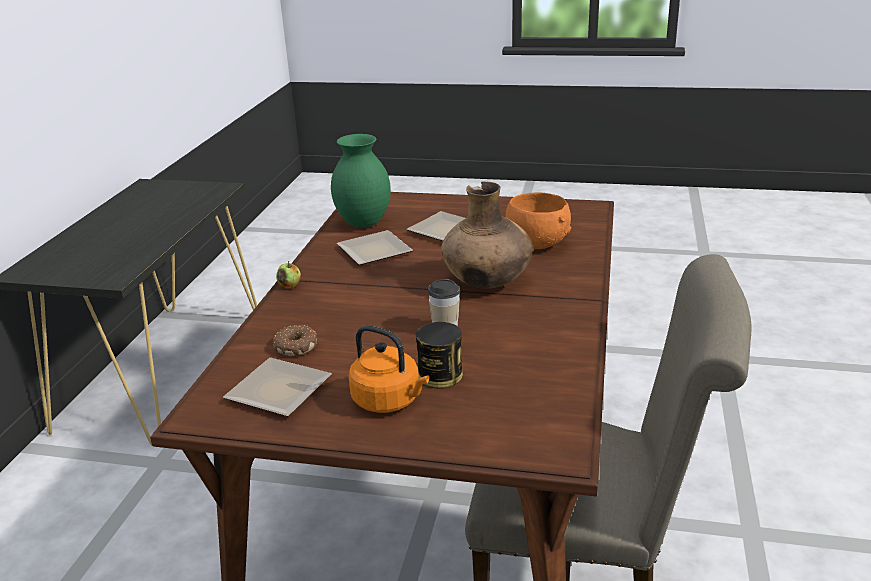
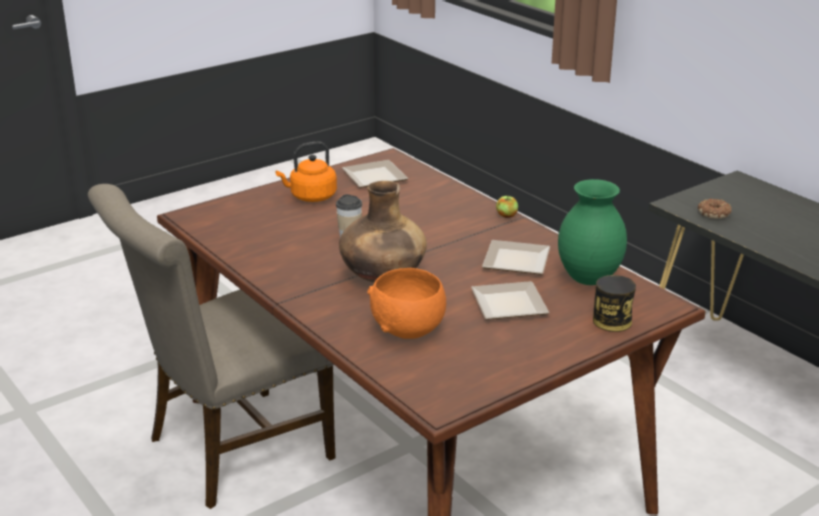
camera: 130 degrees right, 0 degrees up
donut [273,325,318,356] -> donut moved to [698,199,731,219]
can [416,322,463,389] -> can moved to [593,275,636,332]

